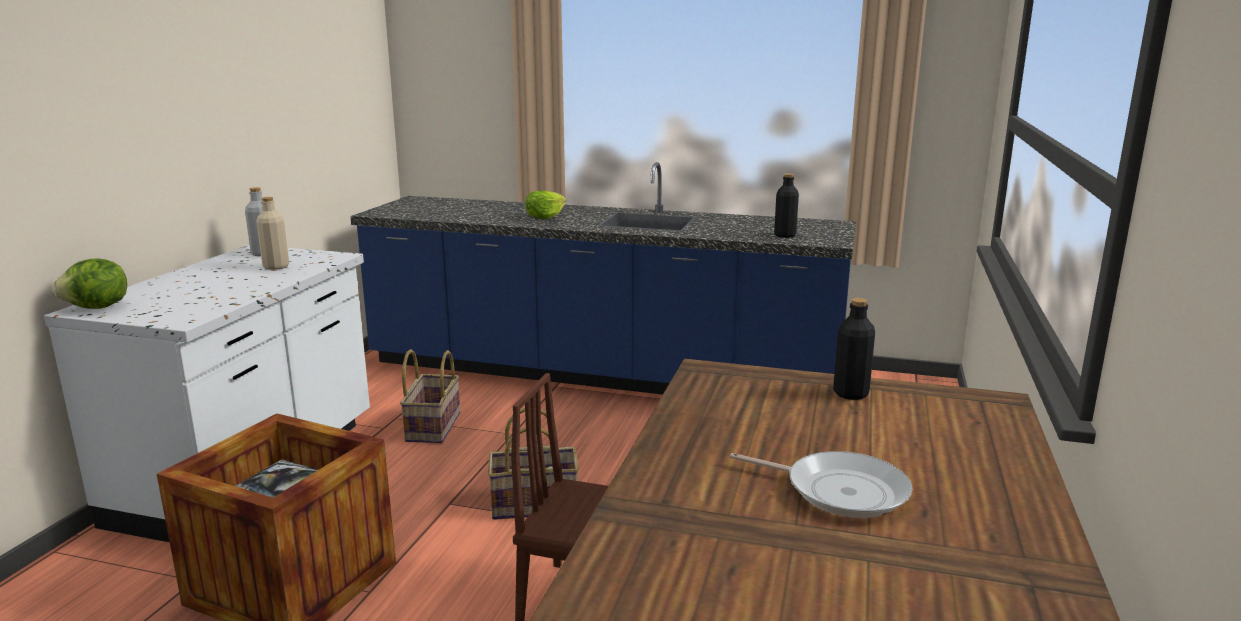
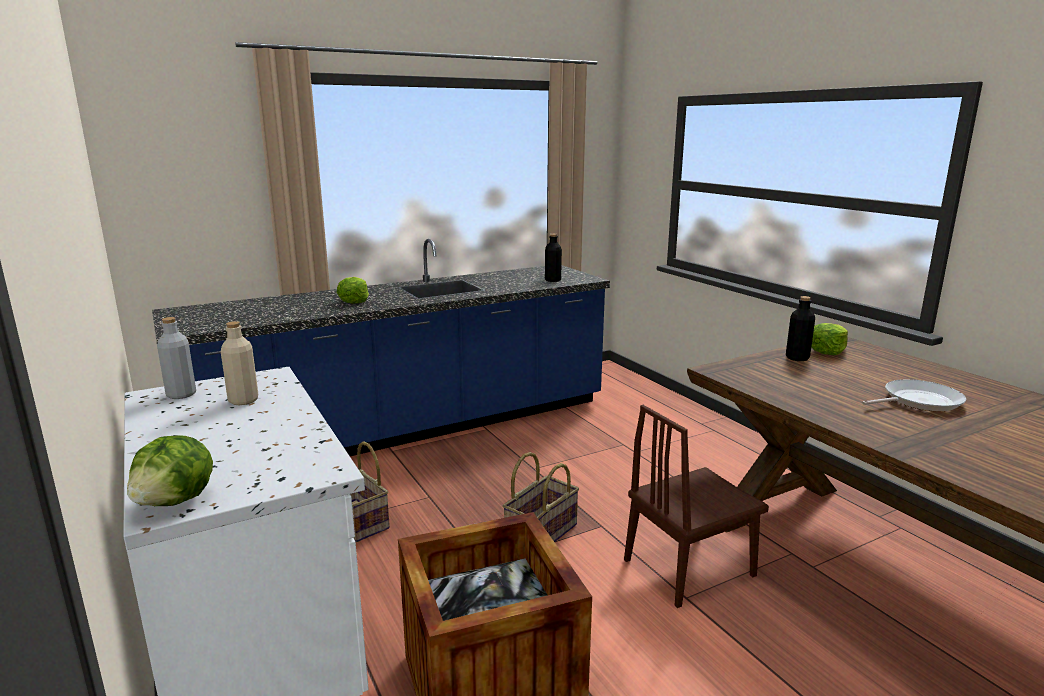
camera: 45 degrees left, 0 degrees up
none -> lettuce [811,323,848,355]

